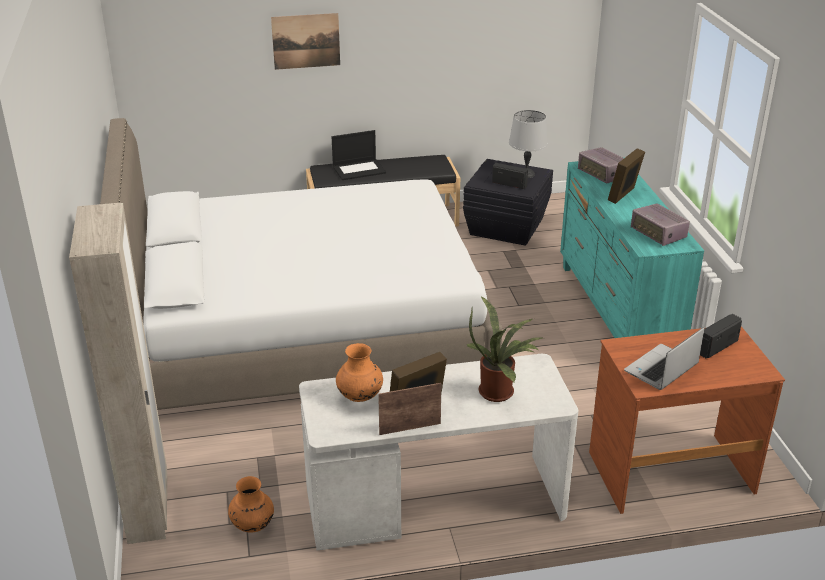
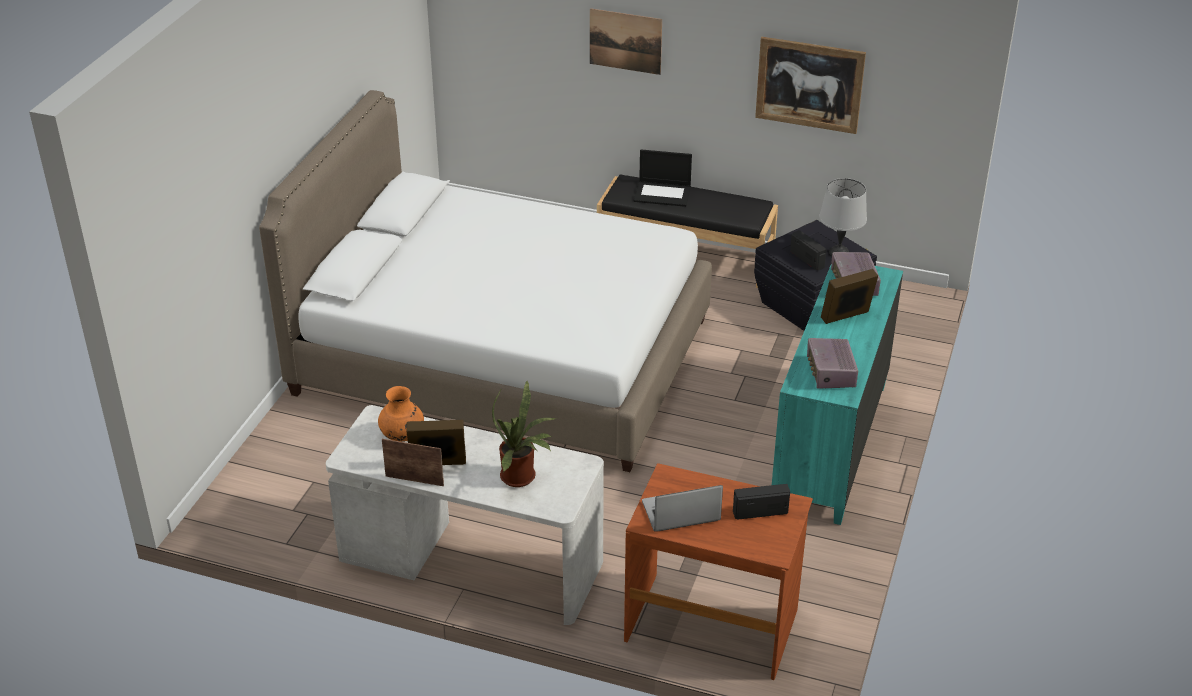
camera: 30 degrees right, 5 degrees up
beige wardrobe [69,203,167,544] -> none
orange vase [228,476,274,533] -> none
none -> picture [755,37,866,134]

